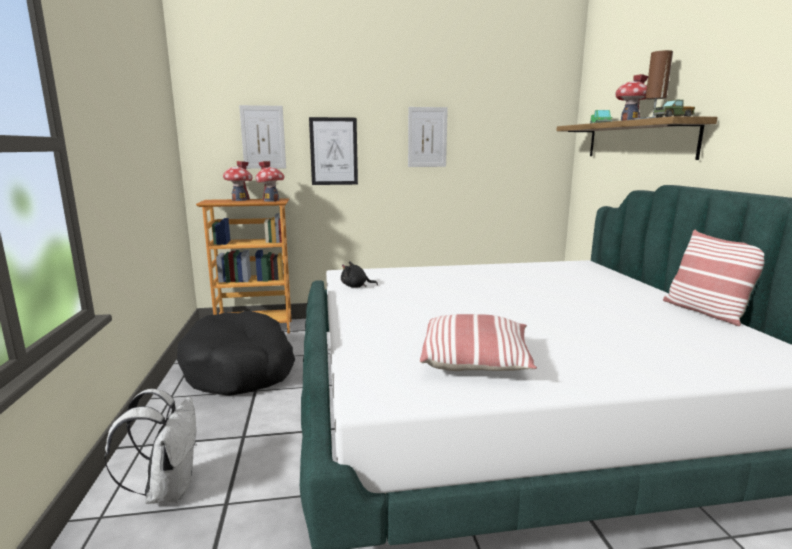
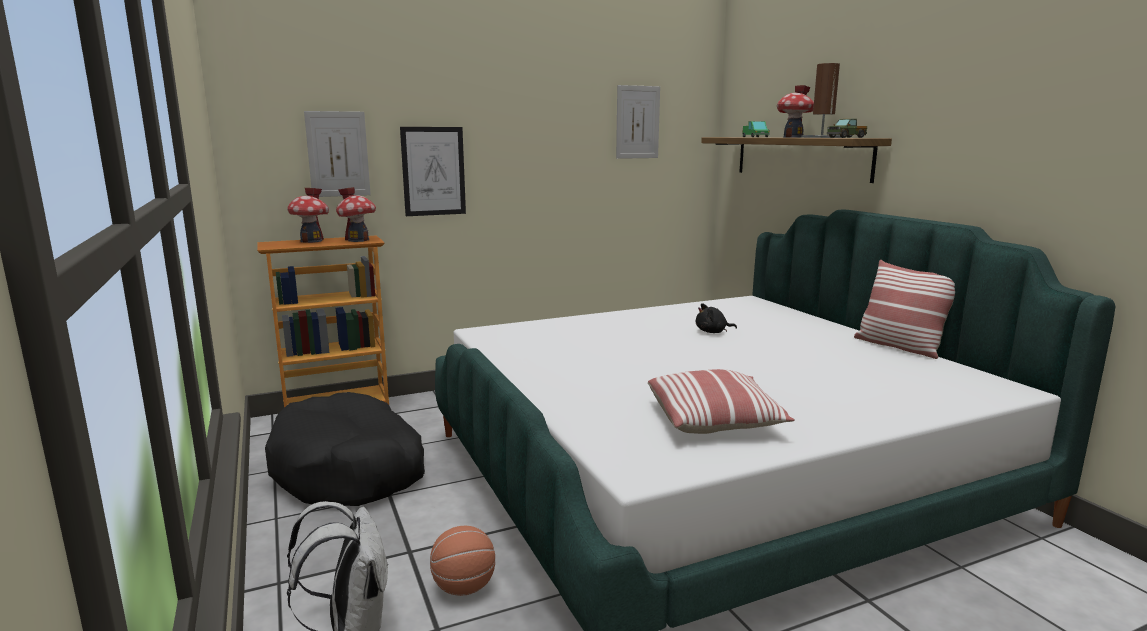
camera: 15 degrees left, 0 degrees up
black plush toy [341,261,378,288] -> black plush toy moved to [696,303,737,333]
picture [408,107,448,167] -> picture moved to [616,85,660,159]
none -> basketball [430,526,495,596]

